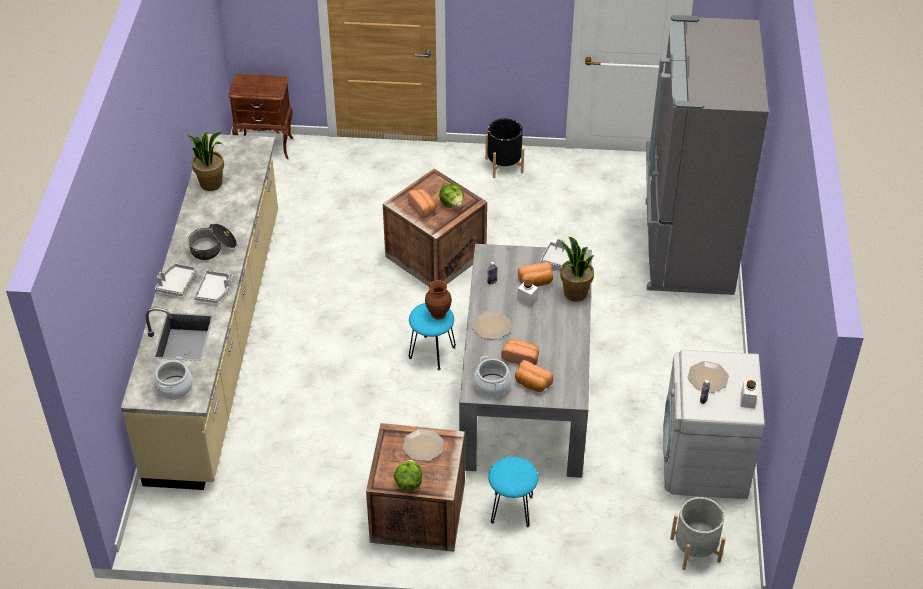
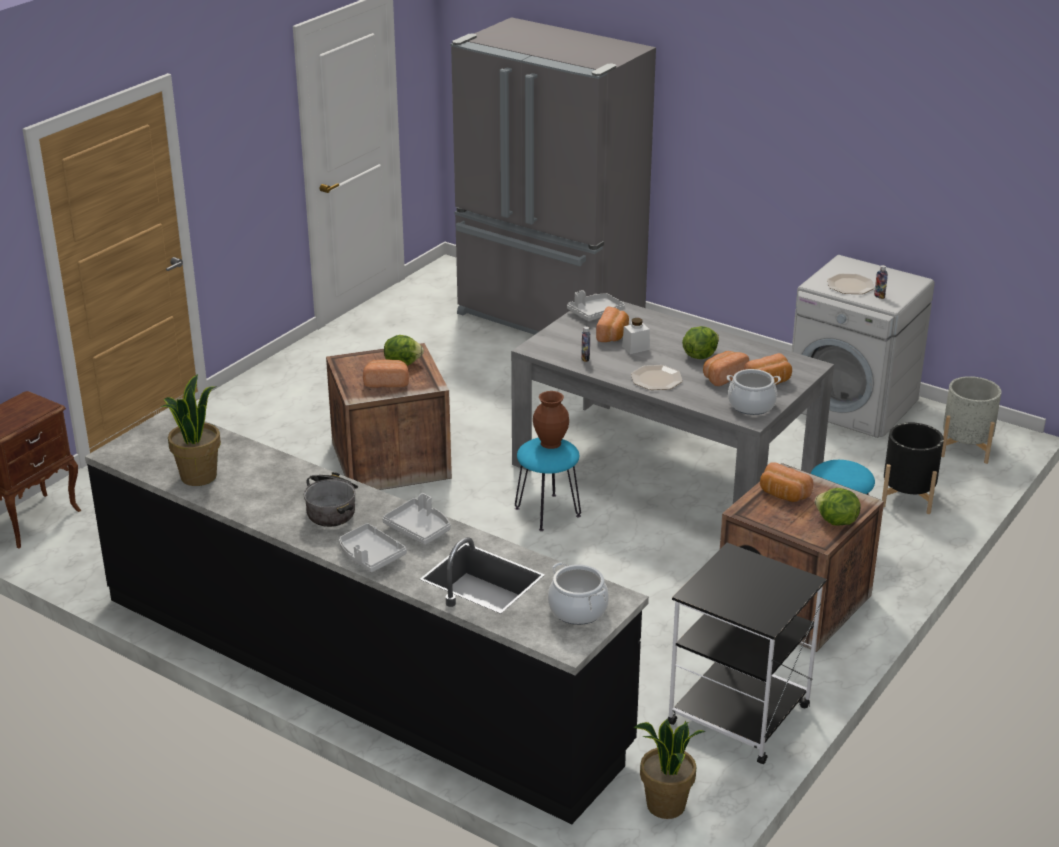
camera: 60 degrees left, 15 degrees down
beige counter [121,134,278,490] -> black counter [85,408,649,825]
plate [403,429,444,461] -> bread [760,463,813,502]
black planter [485,118,524,178] -> black planter moved to [882,423,944,514]
potted plant [559,237,594,302] -> potted plant moved to [633,719,705,819]
white jar [740,380,758,409] -> none
none -> black cart [668,543,827,764]
none -> lettuce [682,326,719,359]

